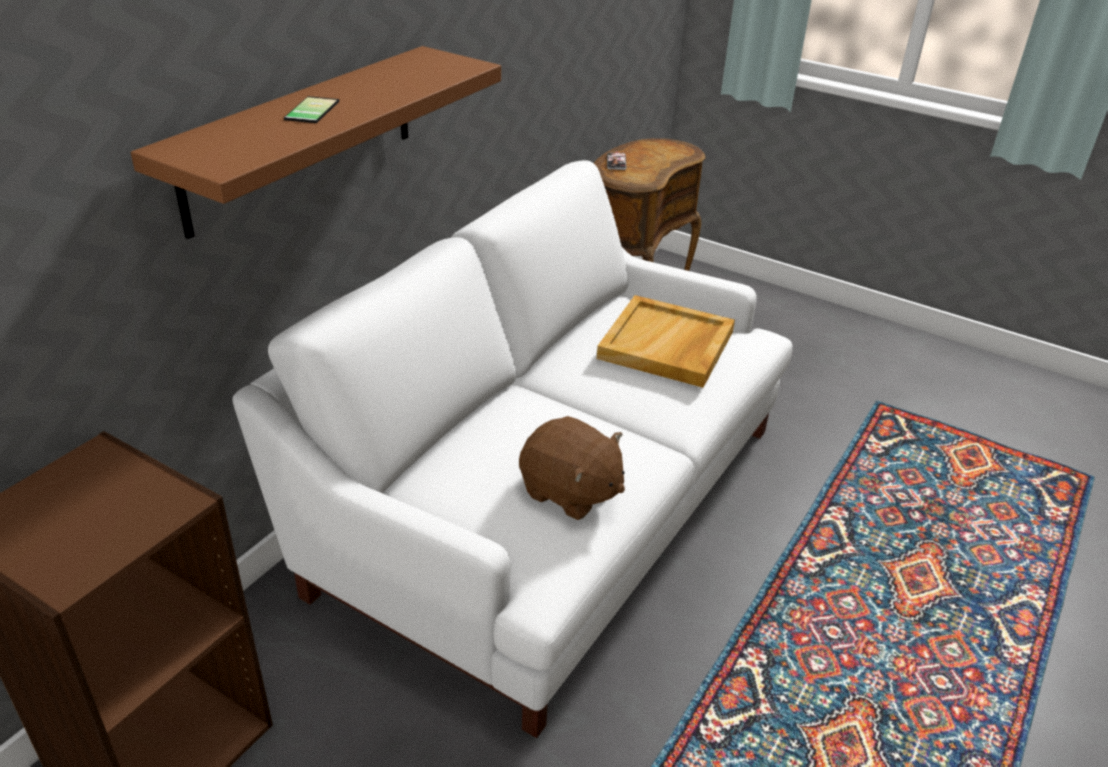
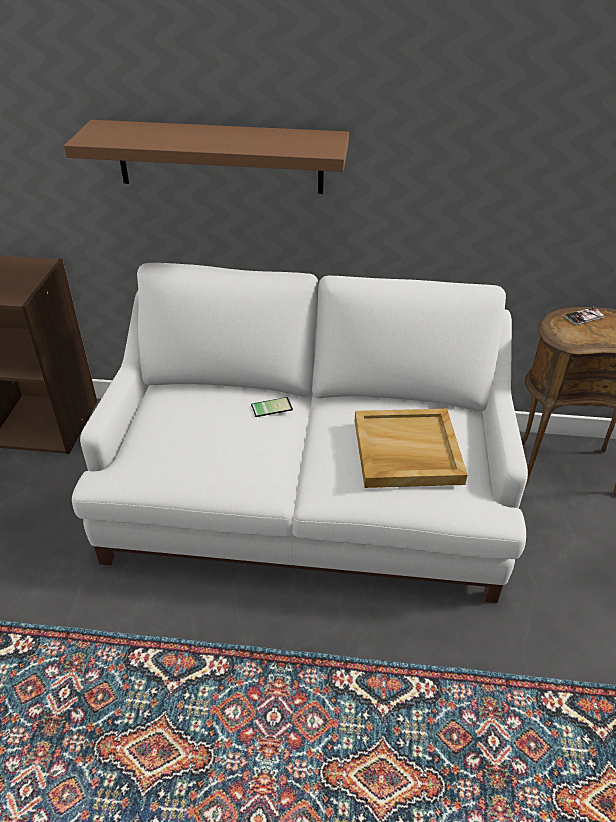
camera: 65 degrees right, 5 degrees up
phone [284,96,339,123] -> phone moved to [251,397,293,417]
brown plush toy [519,416,625,520] -> none

